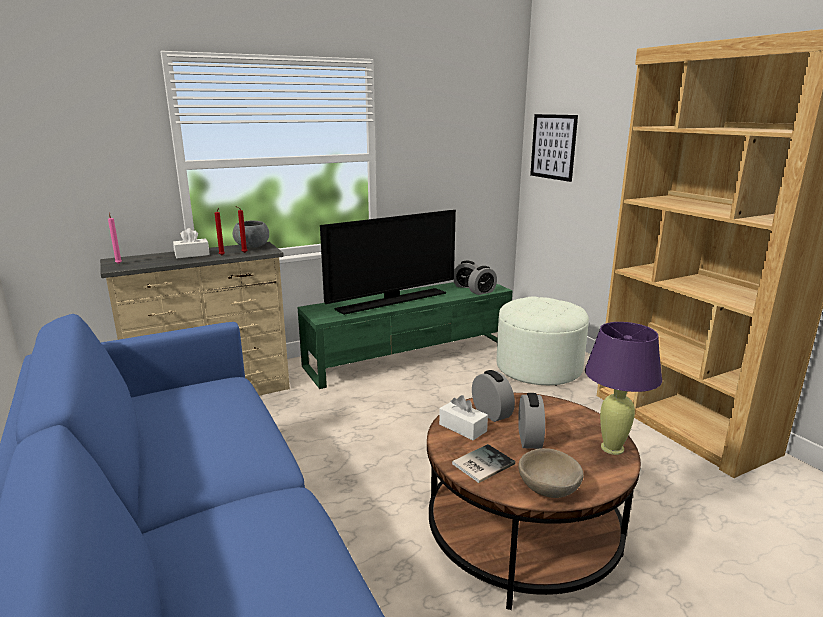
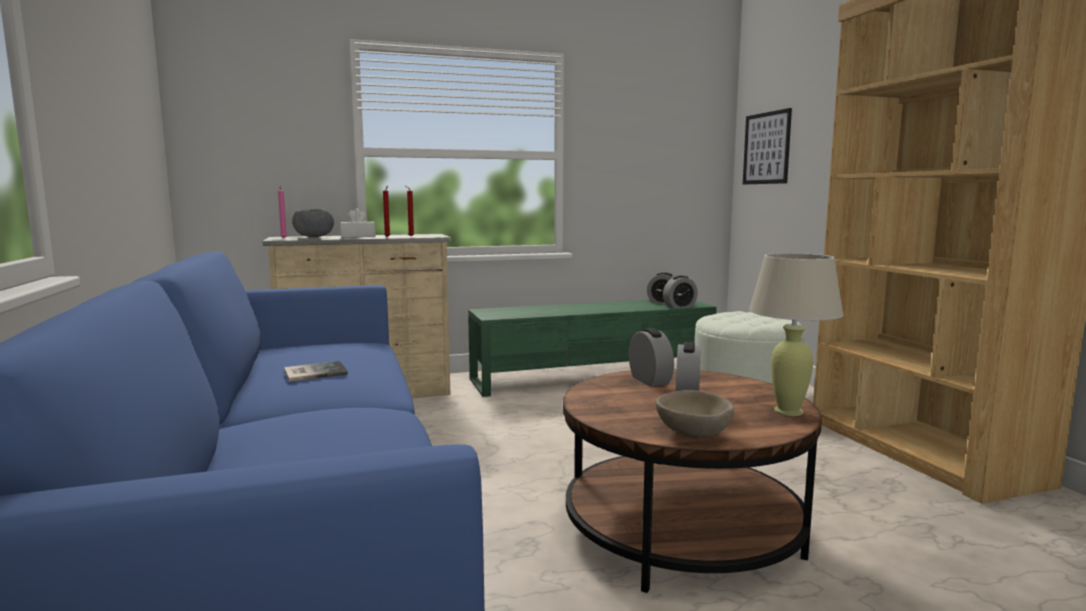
camera: 10 degrees right, 10 degrees down
grey bowl [233,220,269,248] -> grey bowl moved to [292,209,334,237]
television [320,210,456,315] -> none
white tissue box [439,395,488,440] -> none
book [452,444,515,483] -> book moved to [284,361,348,382]
purple table lamp [585,322,662,455] -> beige table lamp [749,253,844,416]

